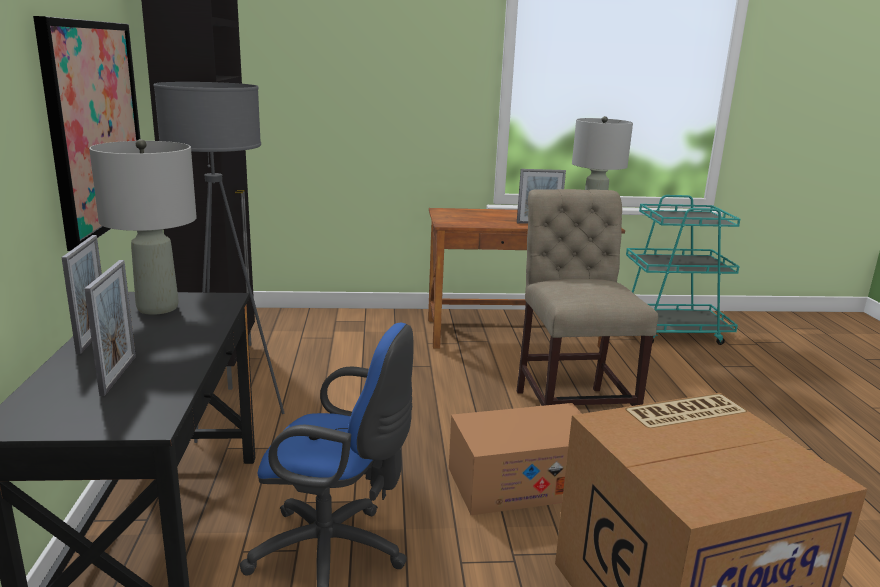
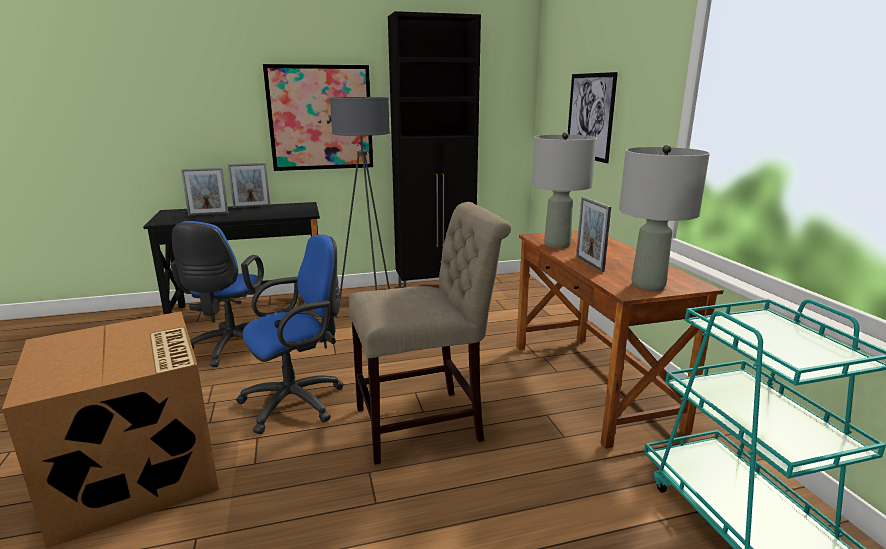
camera: 80 degrees right, 0 degrees up
grey table lamp [89,139,197,315] -> grey table lamp moved to [532,132,597,248]
cardboard box [449,403,582,515] -> blue office chair [236,235,344,434]
none -> picture [568,72,618,163]

